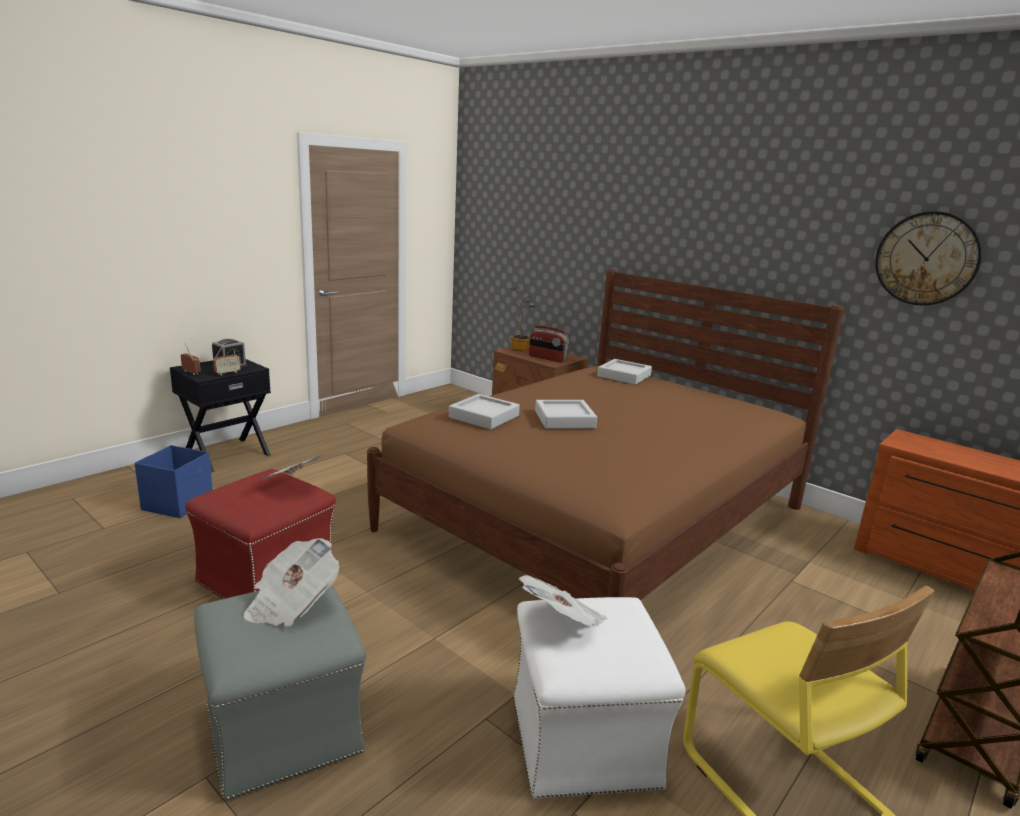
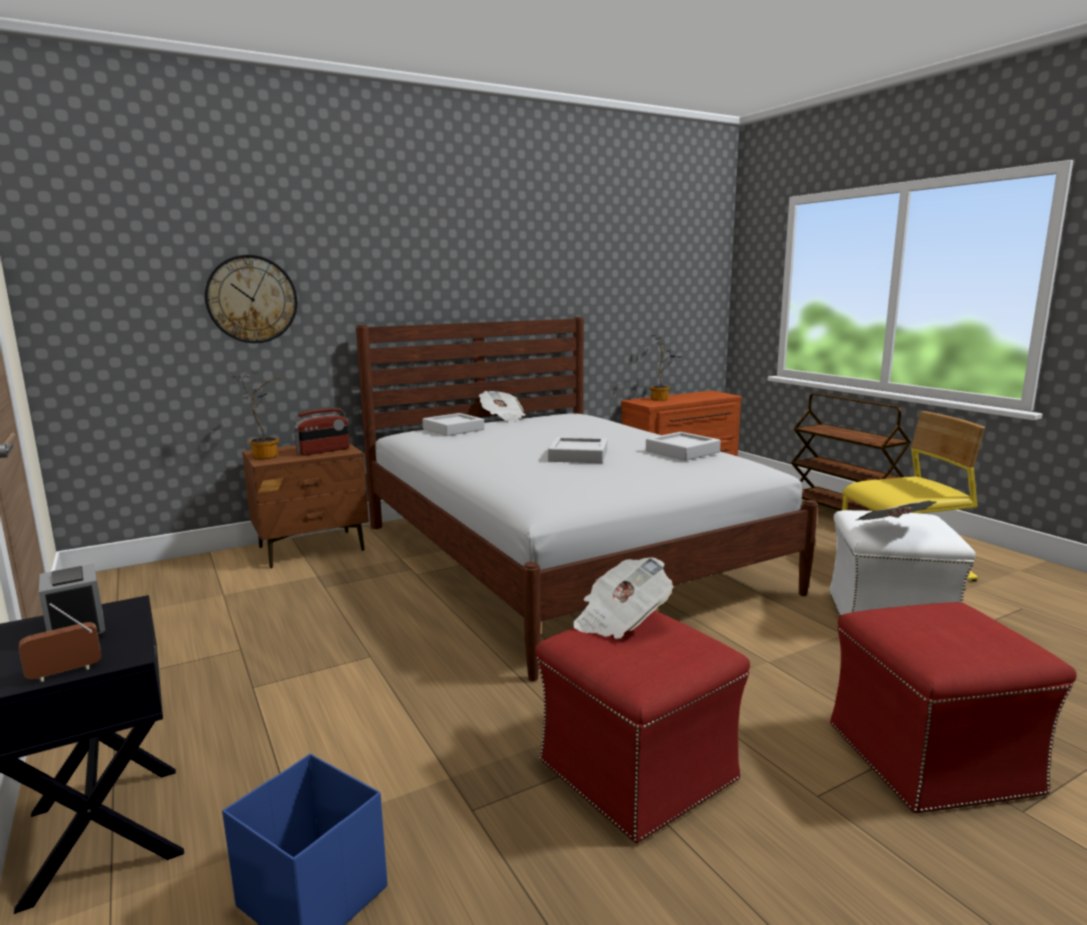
camera: 70 degrees left, 5 degrees down
grey ottoman [194,585,366,801] -> red ottoman [830,602,1076,813]
radio [213,343,241,375] -> none
newspaper [244,538,339,627] -> newspaper moved to [479,391,526,422]
brown bed [367,269,844,600] -> white bed [356,317,818,681]
grey tray [449,394,520,429] -> grey tray moved to [646,432,721,460]
wall clock [875,211,982,305] -> wall clock moved to [205,255,297,343]
none -> potted plant [650,335,681,401]

